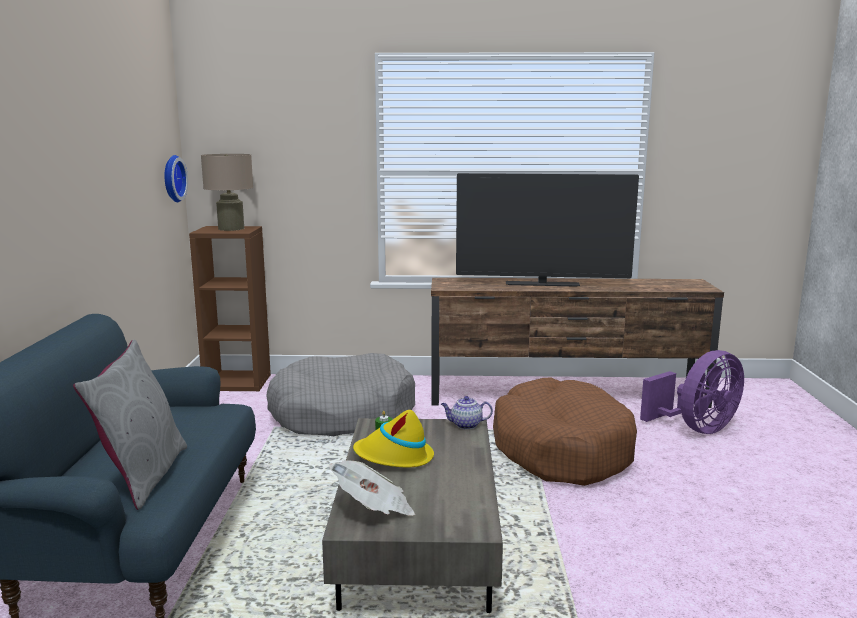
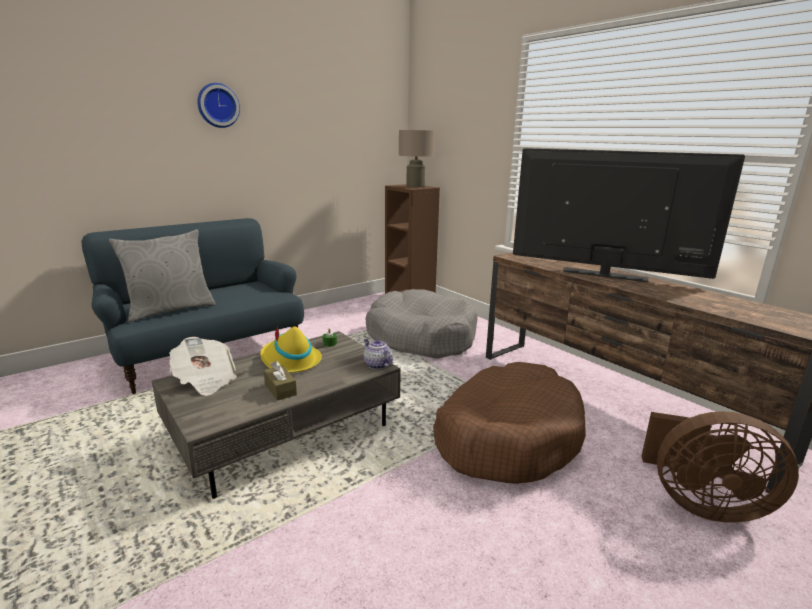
camera: 50 degrees right, 5 degrees up
wall clock [165,155,188,202] -> wall clock moved to [197,83,240,128]
television [456,173,639,287] -> television turned 150 degrees clockwise [513,148,745,282]
purple fan [640,350,744,434] -> brown fan [641,411,799,523]
none -> brown tissue box [264,361,297,401]

